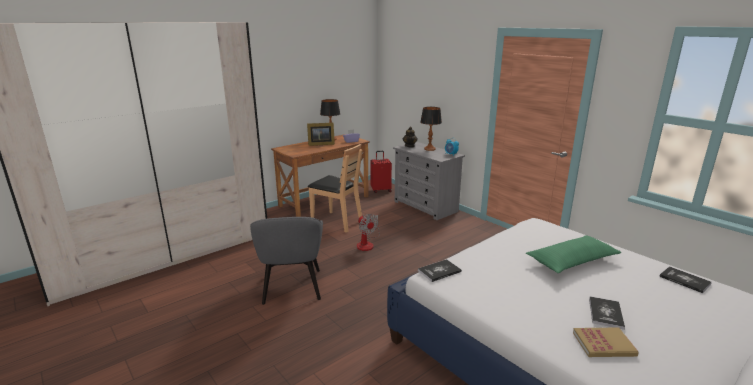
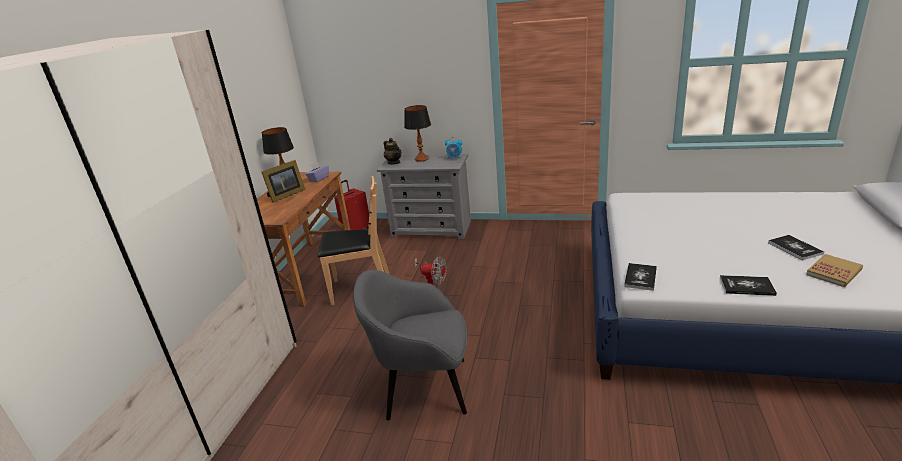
camera: 35 degrees left, 5 degrees up
grey armchair [250,217,323,305] -> grey armchair turned 135 degrees clockwise [353,270,467,421]
green pillow [526,235,621,273] -> none
book [659,266,712,293] -> book moved to [720,275,777,296]

